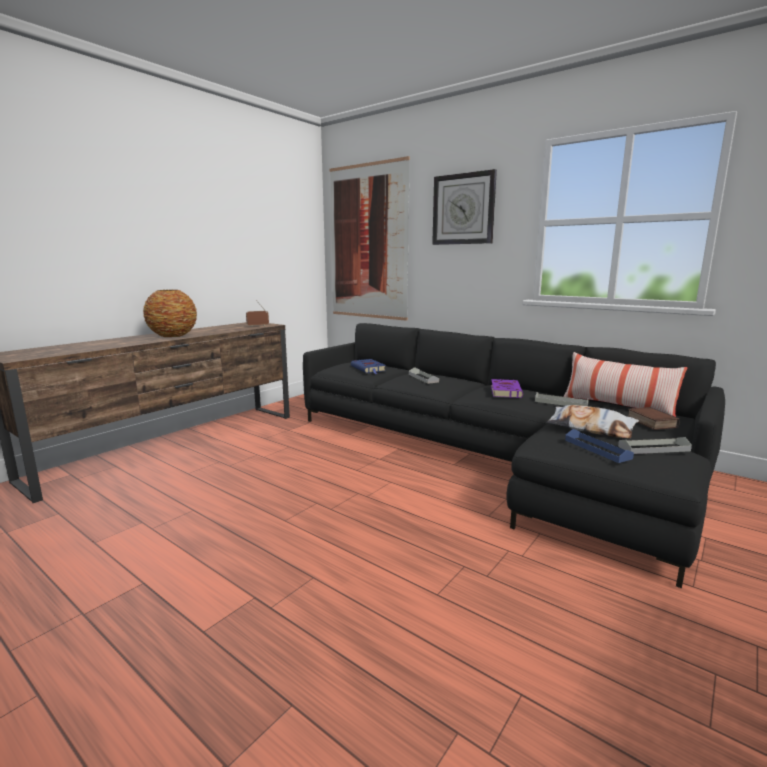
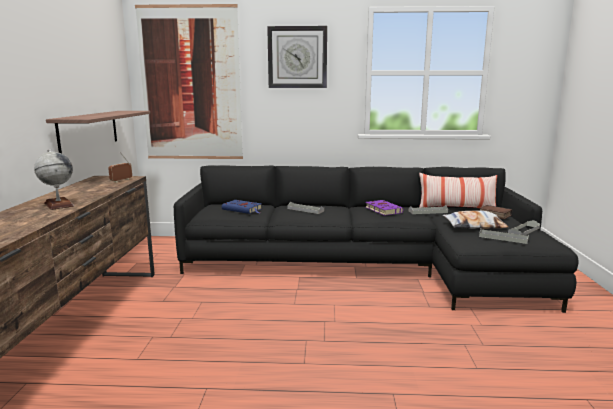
camera: 35 degrees left, 0 degrees up
vase [143,290,197,337] -> globe [34,149,74,210]
blue tray [565,429,634,463] -> grey tray [479,228,529,244]
none -> shelf [46,111,150,154]

